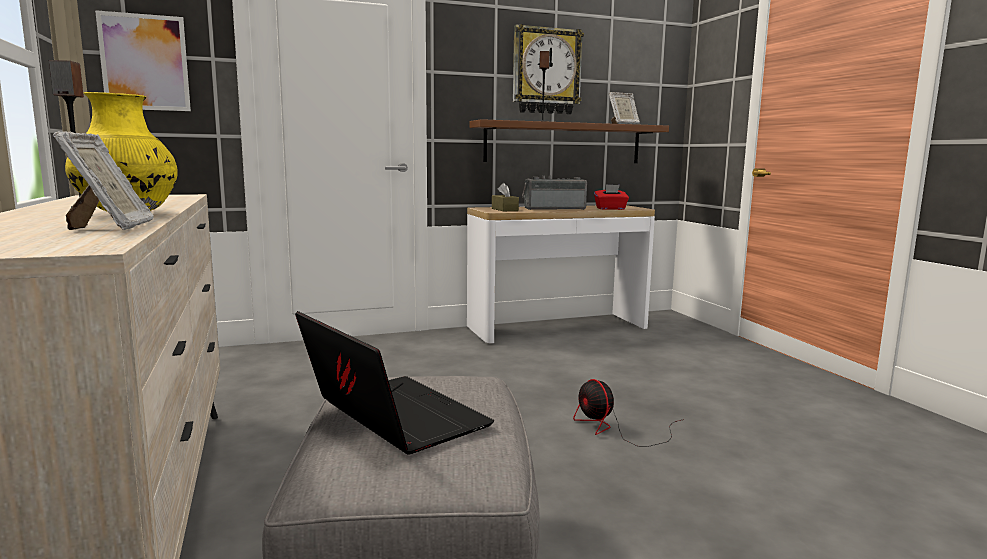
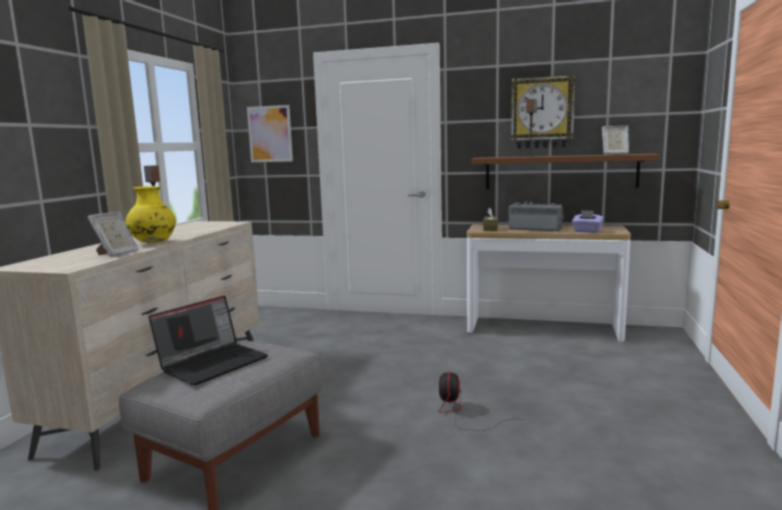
camera: 35 degrees right, 0 degrees up
laptop [295,311,494,454] -> laptop turned 45 degrees clockwise [148,296,268,386]
red tissue box [594,184,629,210] -> purple tissue box [572,210,604,233]

